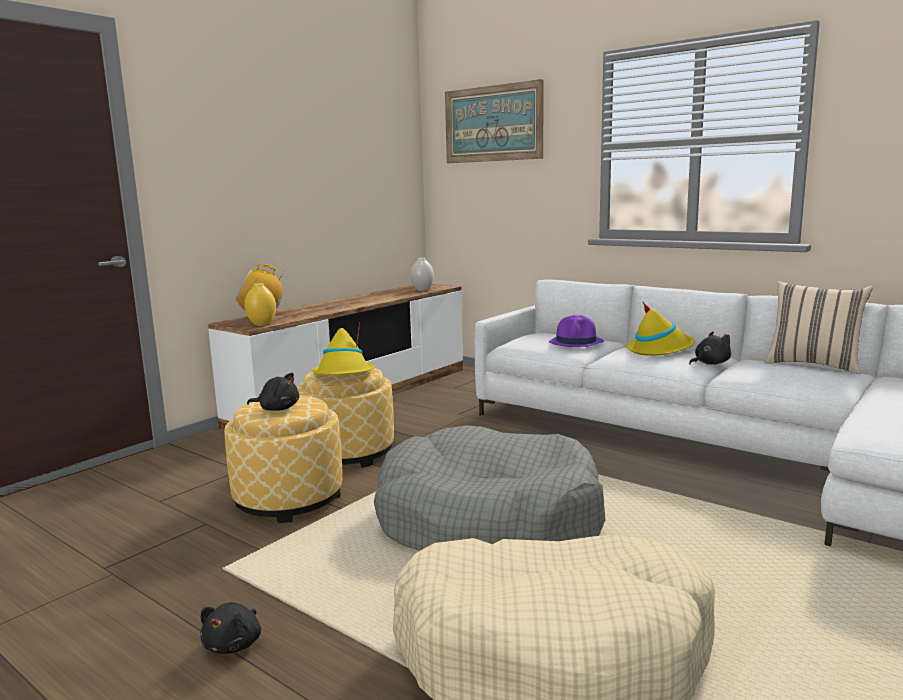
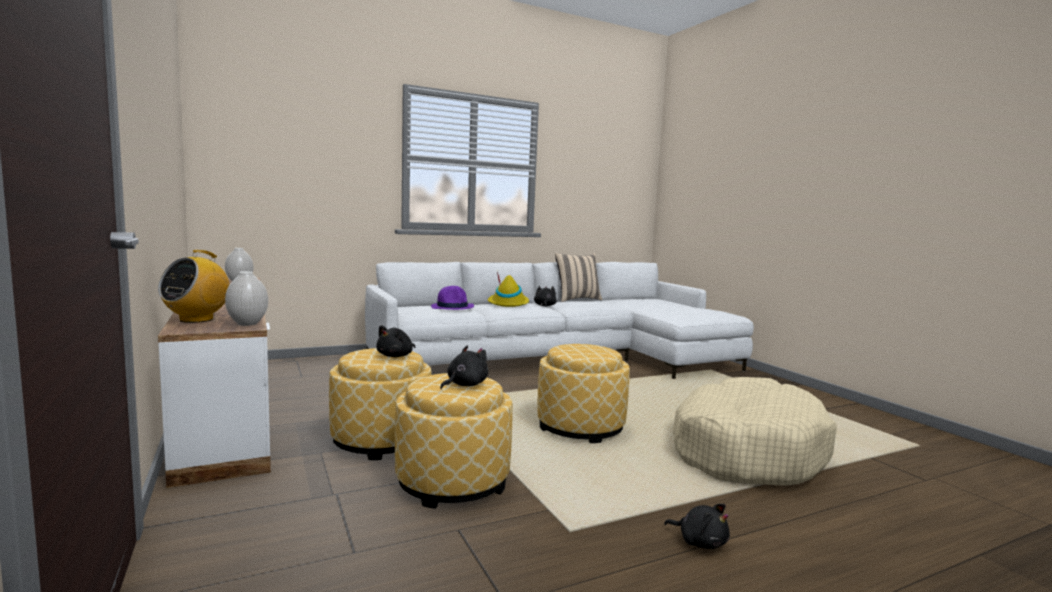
camera: 65 degrees left, 5 degrees down
yellow vase [245,283,276,326] -> white vase [225,271,268,326]
yellow hat [312,323,375,375] -> black plush toy [376,325,416,357]
grey dog bed [374,425,605,551] -> ottoman [537,344,630,443]
picture [445,79,544,163] -> none

